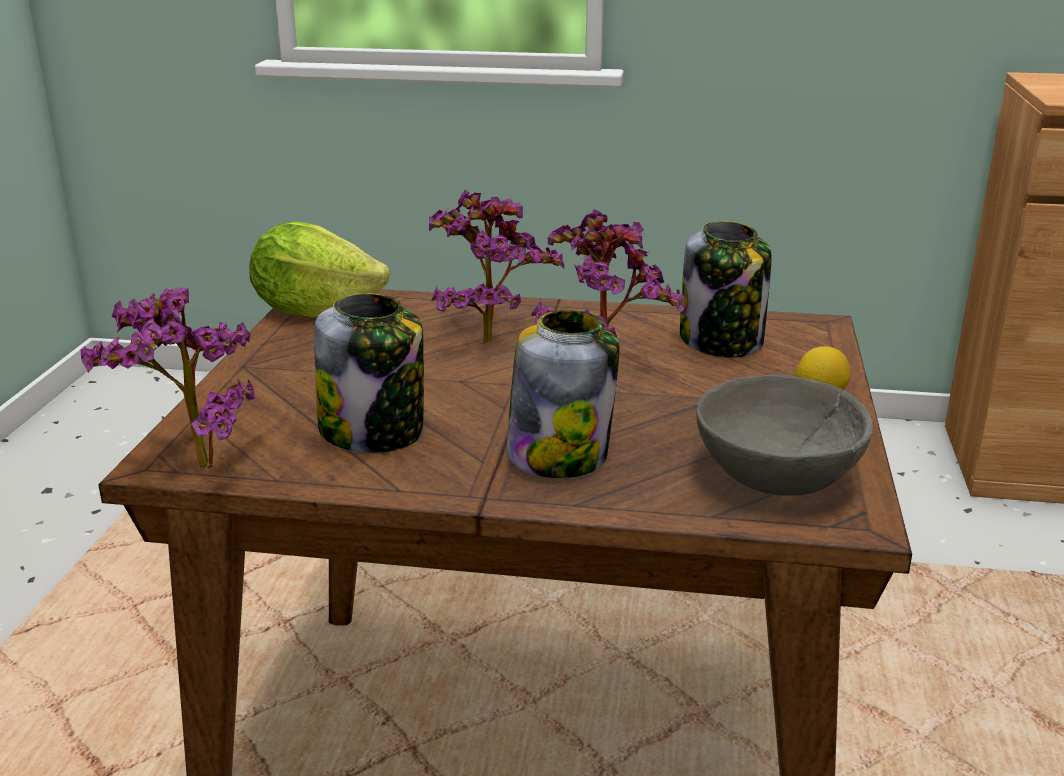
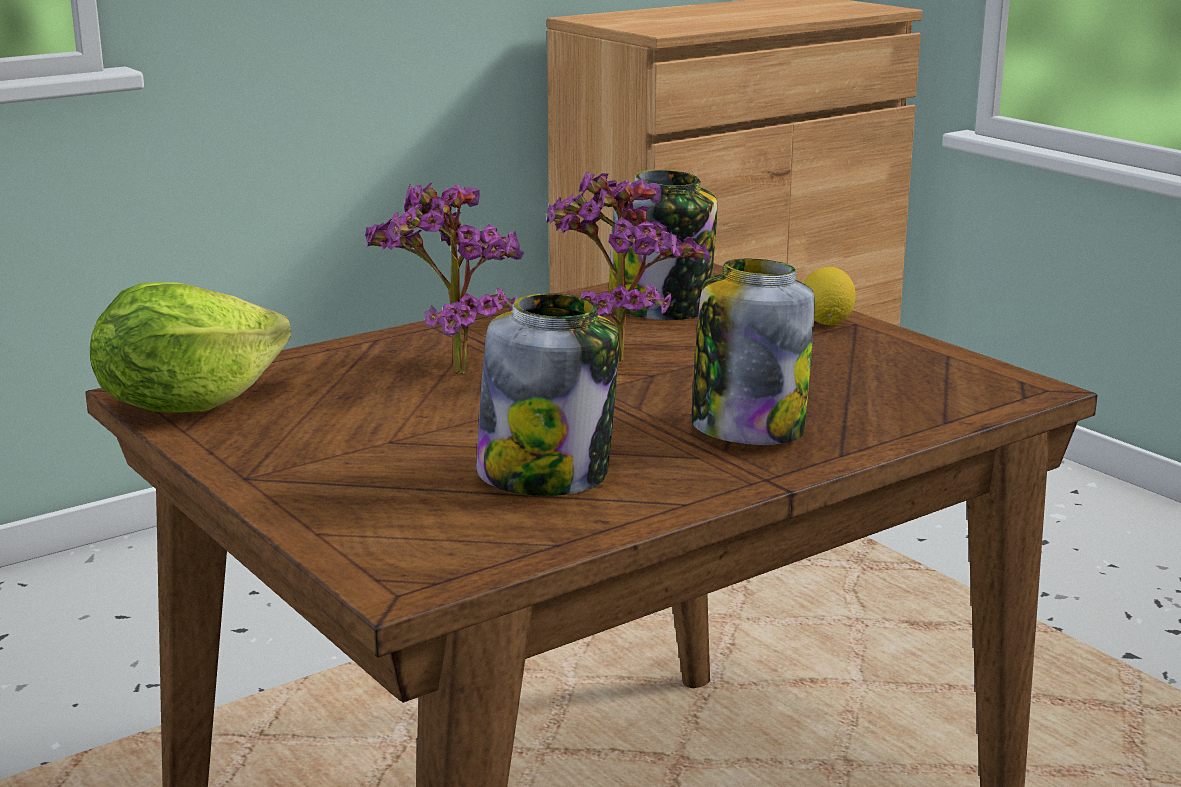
camera: 45 degrees left, 5 degrees down
potted plant [81,287,255,468] -> none
grey bowl [696,375,873,496] -> none

